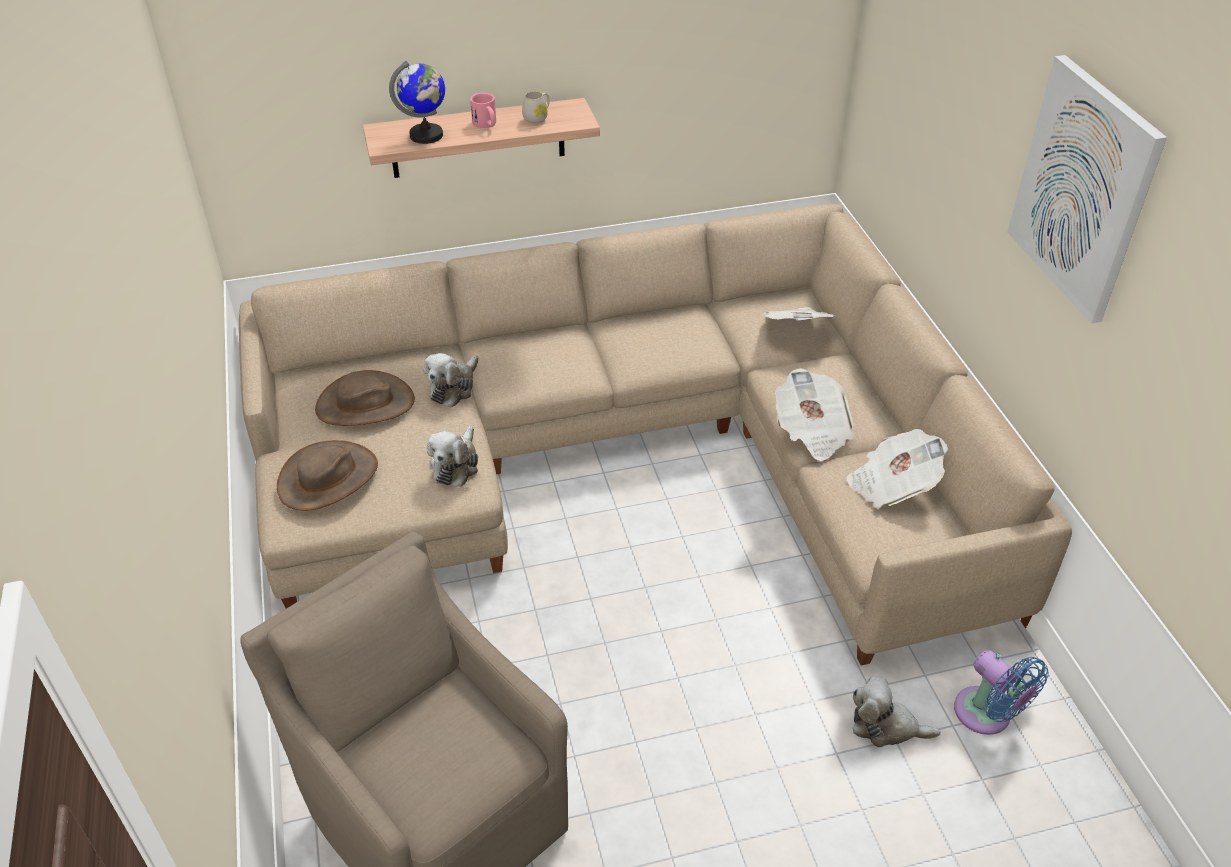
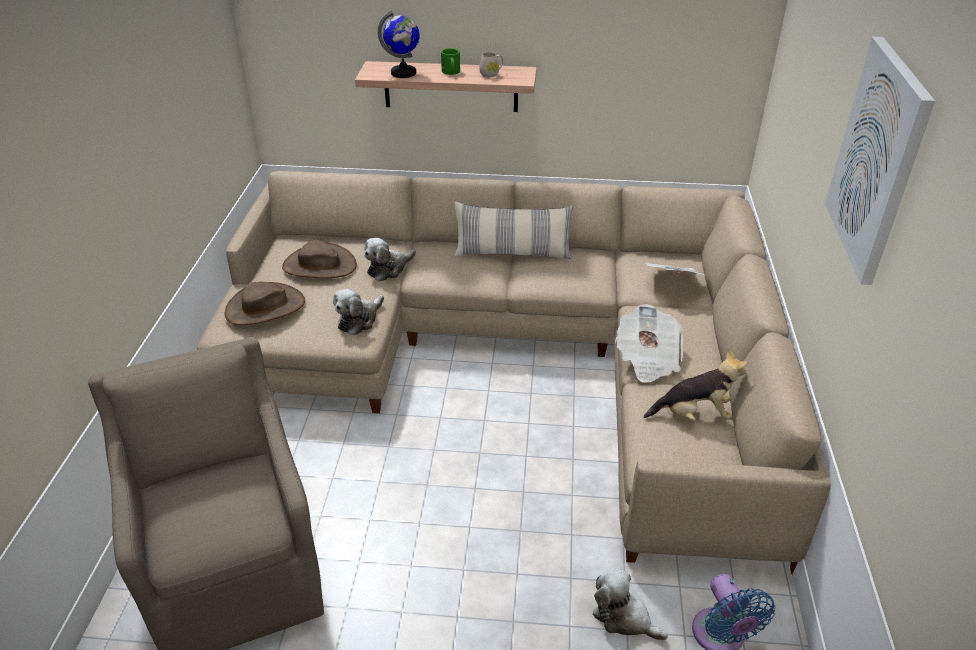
camera: 20 degrees right, 5 degrees down
pink mug [470,93,496,128] -> green mug [441,48,460,75]
newspaper [846,429,948,509] -> plush toy [644,349,748,421]
none -> pillow [454,201,573,259]

